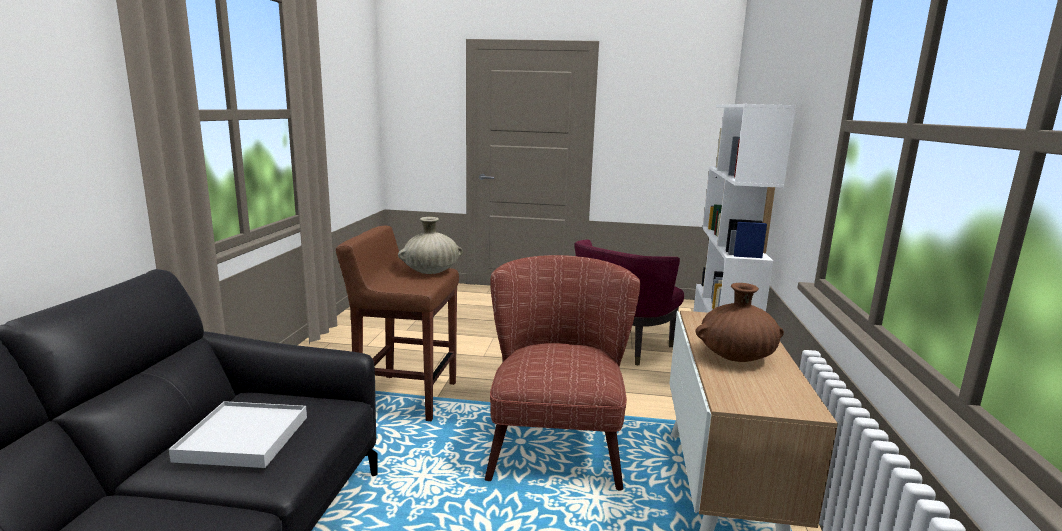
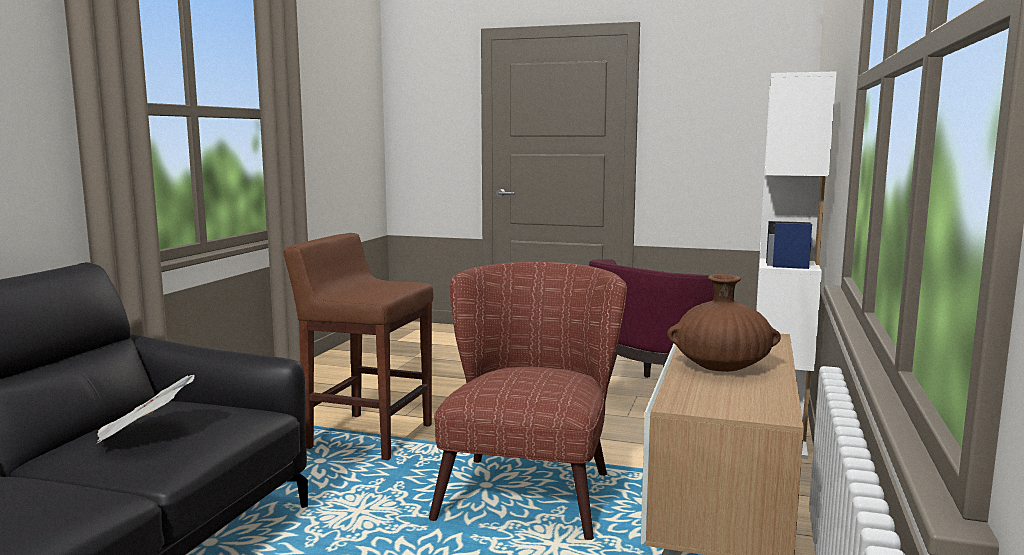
camera: 10 degrees right, 5 degrees down
white tray [169,401,307,468] -> newspaper [96,375,195,444]
beige vase [398,217,463,274] -> none

